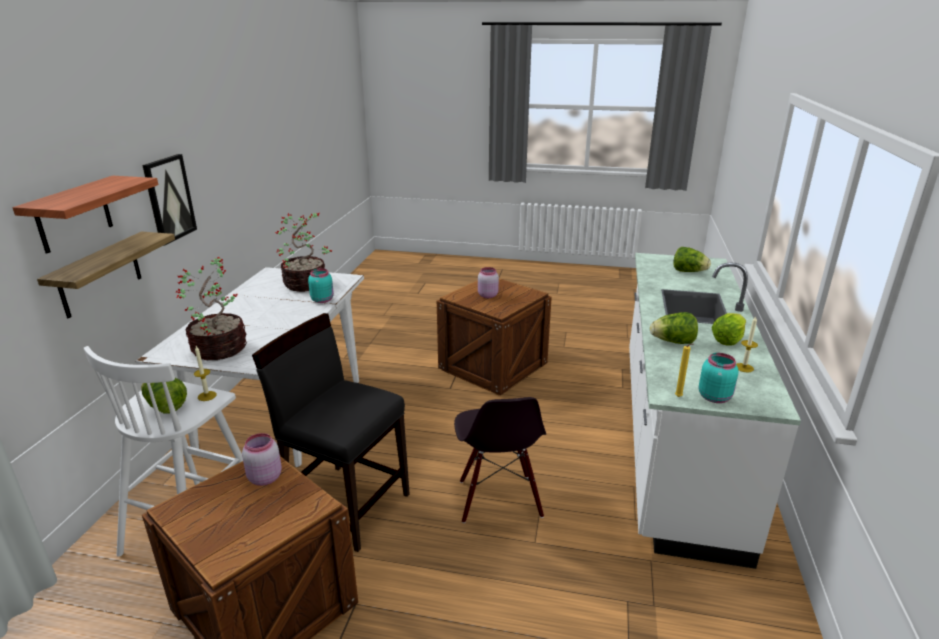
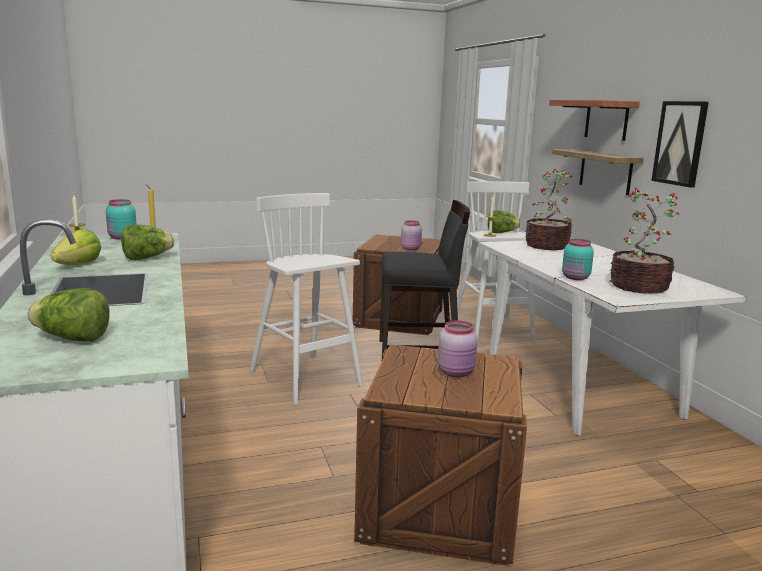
camera: 150 degrees right, 10 degrees down
black chair [454,397,546,523] -> white stool [250,193,363,405]

